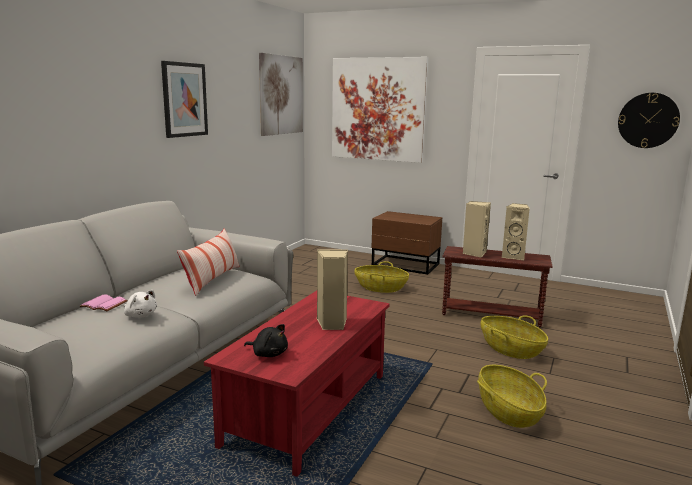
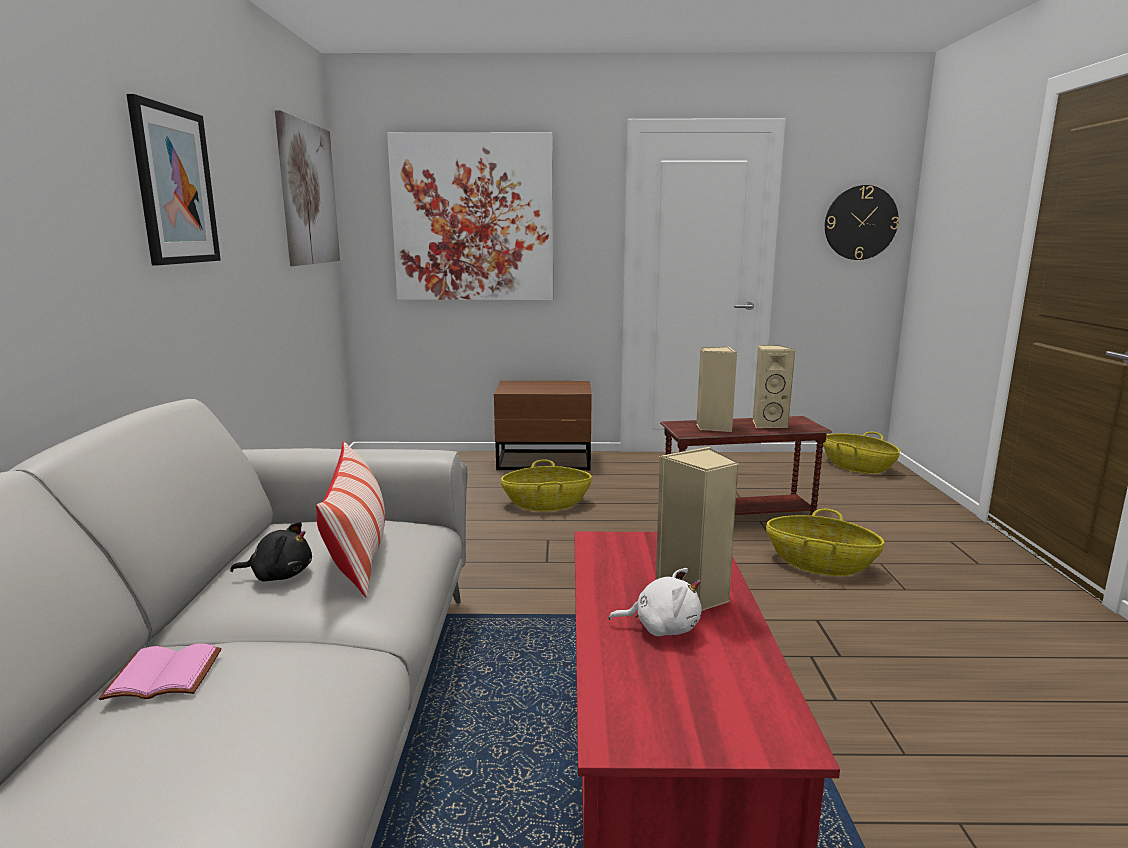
camera: 25 degrees left, 0 degrees up
white plush toy [124,290,157,318] -> white plush toy moved to [609,568,702,636]
black plush toy [244,324,288,357] -> black plush toy moved to [230,522,312,582]
basket [477,365,547,428] -> basket moved to [823,432,900,474]

